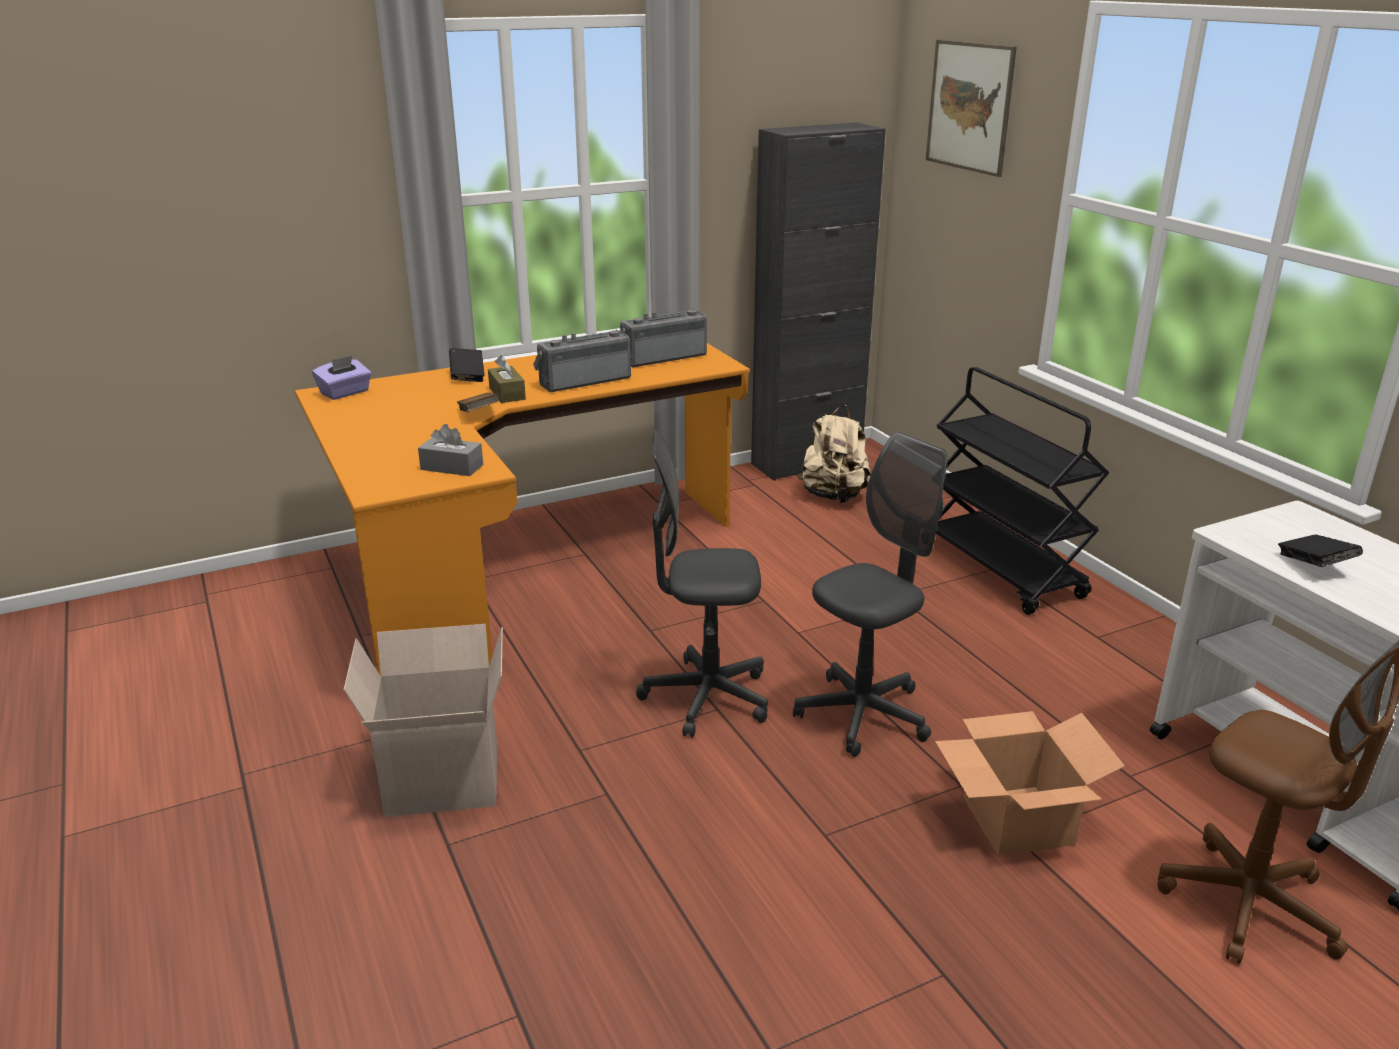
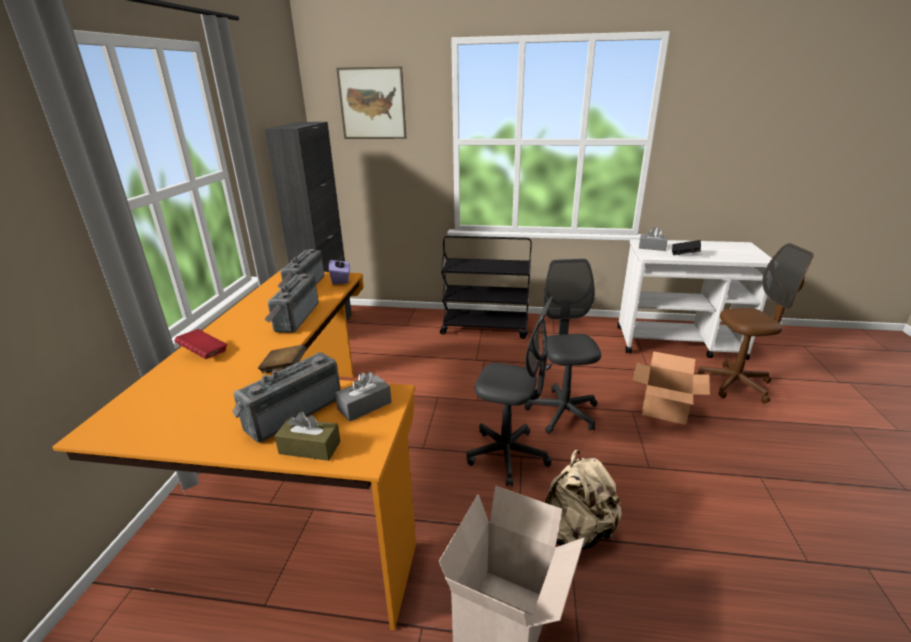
camera: 55 degrees left, 0 degrees up
purple tissue box [312,356,371,400] -> purple tissue box moved to [329,257,350,284]
black book [449,348,485,382] -> red book [175,329,227,359]
brown tissue box [488,355,526,403] -> brown tissue box moved to [275,412,341,461]
grey office chair [636,430,768,737] -> grey office chair turned 105 degrees counterclockwise [466,296,553,487]
beige backpack [798,405,871,503] -> beige backpack moved to [544,450,622,549]
none -> radio [232,352,341,443]
none -> grey tissue box [639,227,667,251]

